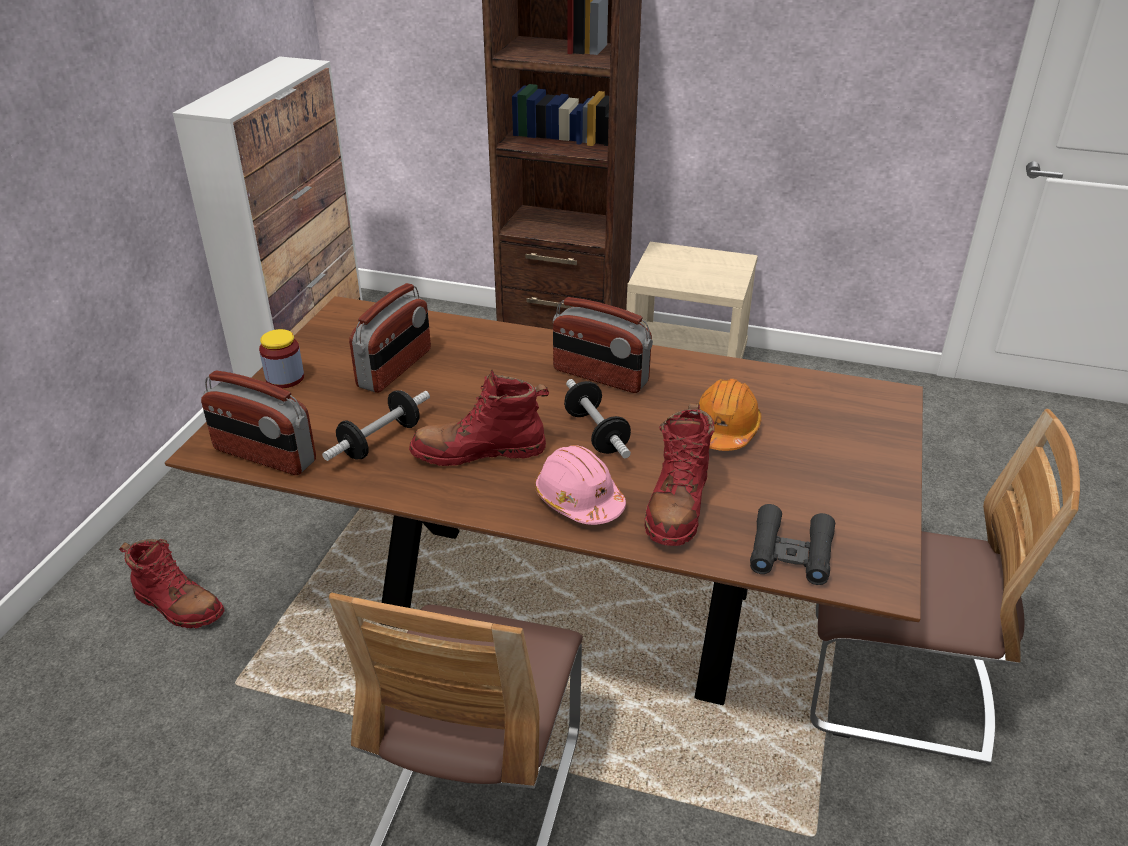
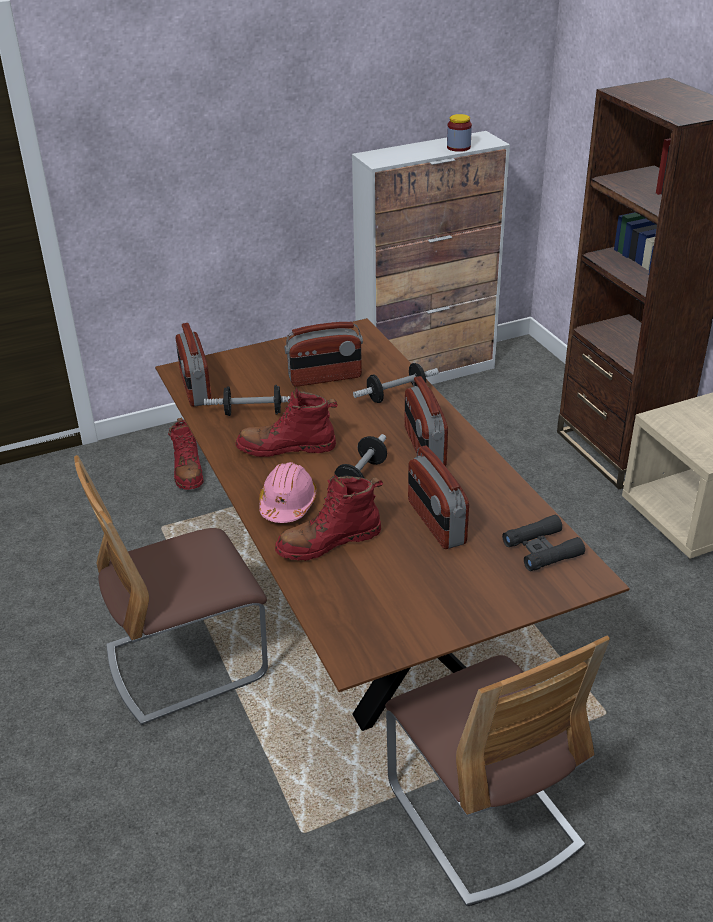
camera: 50 degrees right, 0 degrees up
jar [259,329,304,388] -> jar moved to [447,114,472,152]
red boot [409,370,549,466] -> red boot turned 45 degrees counterclockwise [236,387,337,457]
orange hard hat [698,379,762,451] -> radio [408,446,469,549]
black binoculars [750,504,835,585] -> black binoculars moved to [502,515,585,571]
none -> dumbbell [353,363,439,403]

